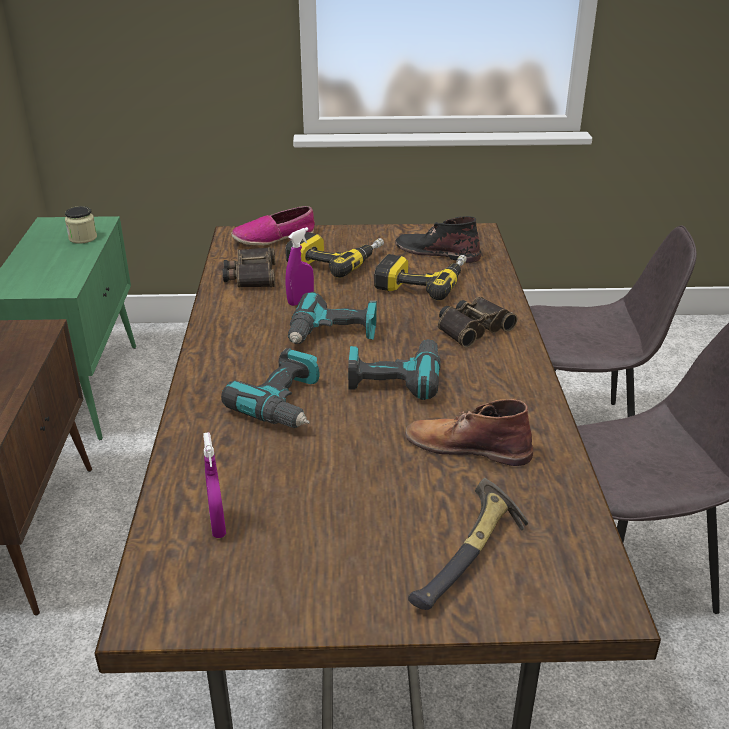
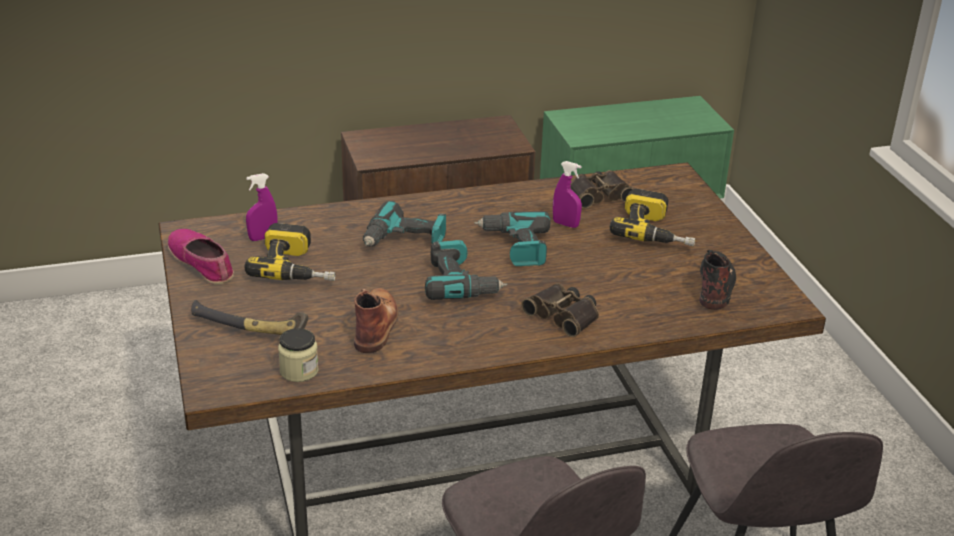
camera: 75 degrees right, 0 degrees up
jar [65,206,97,244] -> jar moved to [278,328,319,382]
shoe [231,206,315,245] -> shoe moved to [168,229,234,284]
power drill [374,254,467,300] -> power drill moved to [245,223,336,281]

